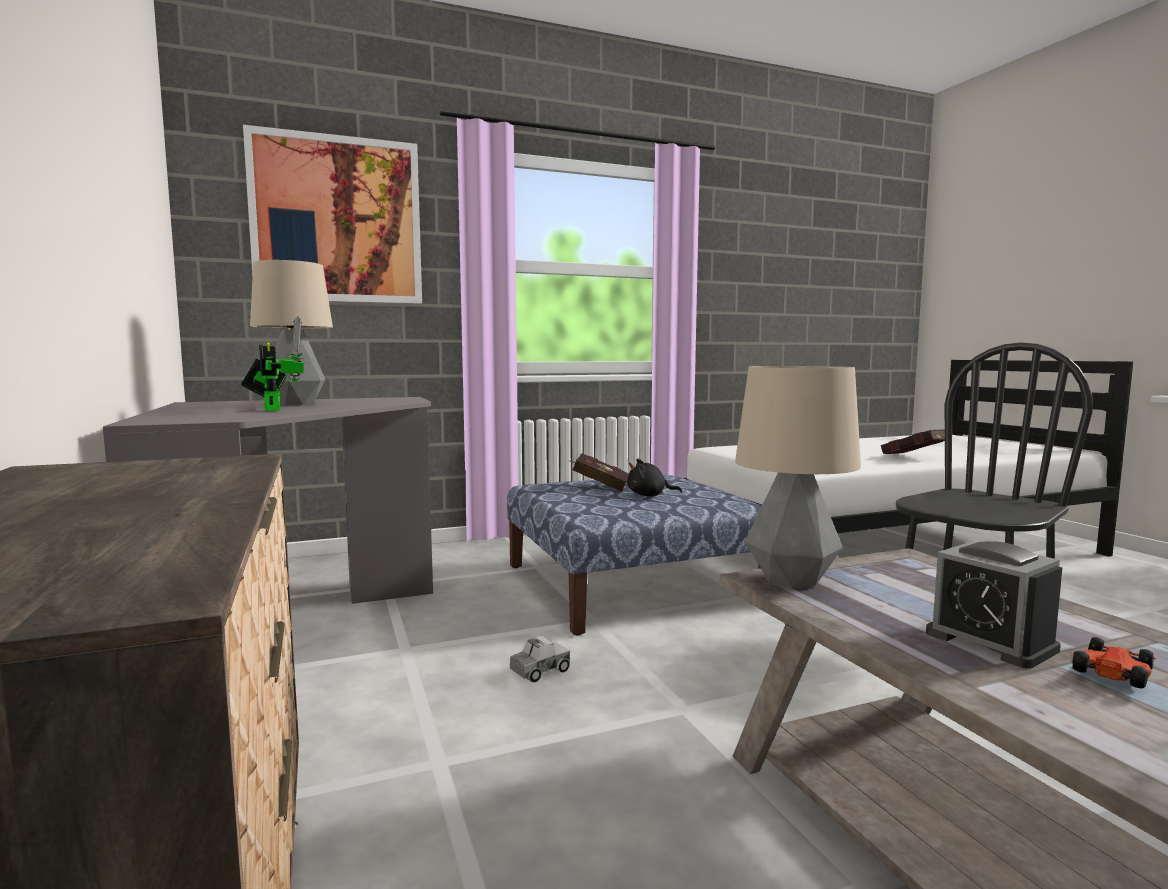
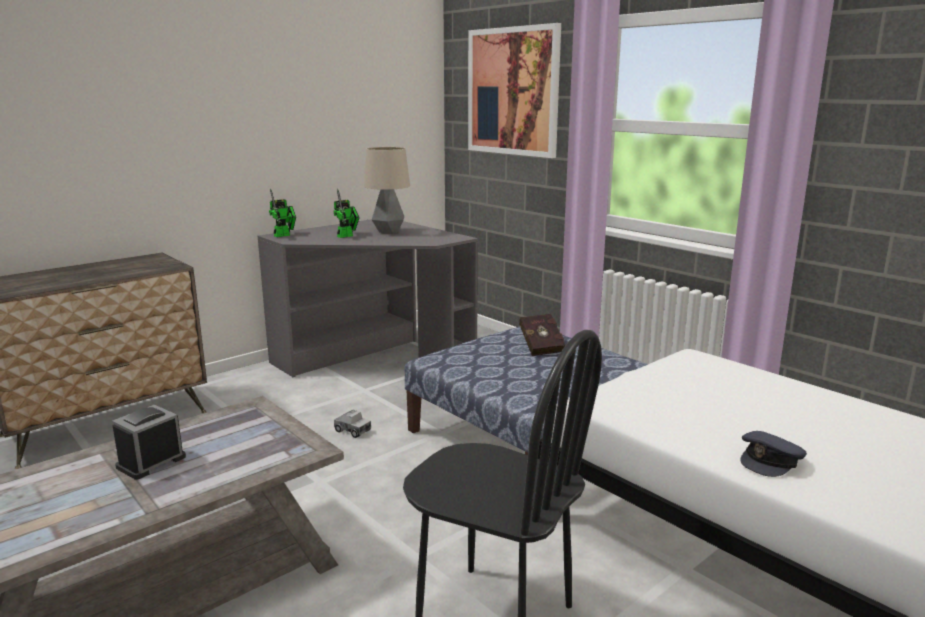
camera: 70 degrees right, 10 degrees up
black plush toy [627,459,682,496] -> none
table lamp [735,366,861,588] -> none
red book [881,429,945,454] -> grey cap [740,431,807,477]
toy car [1072,637,1156,688] -> none
none -> toy robot [269,188,296,237]

